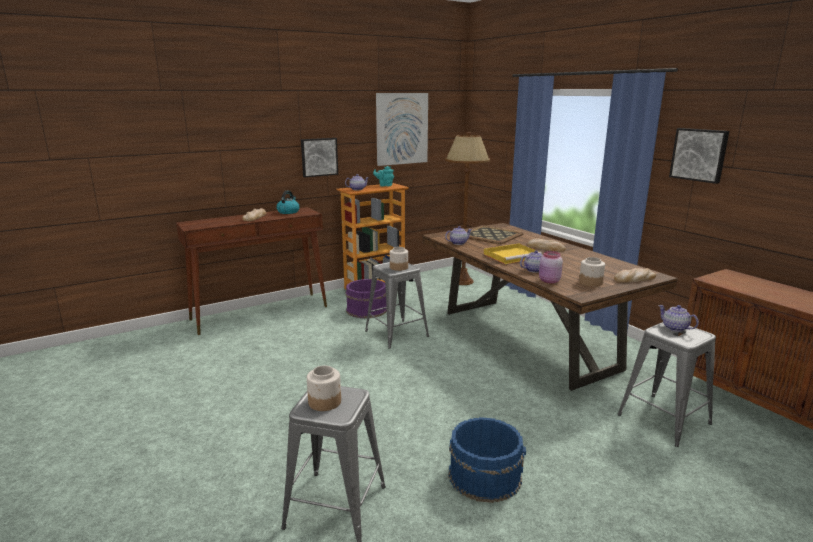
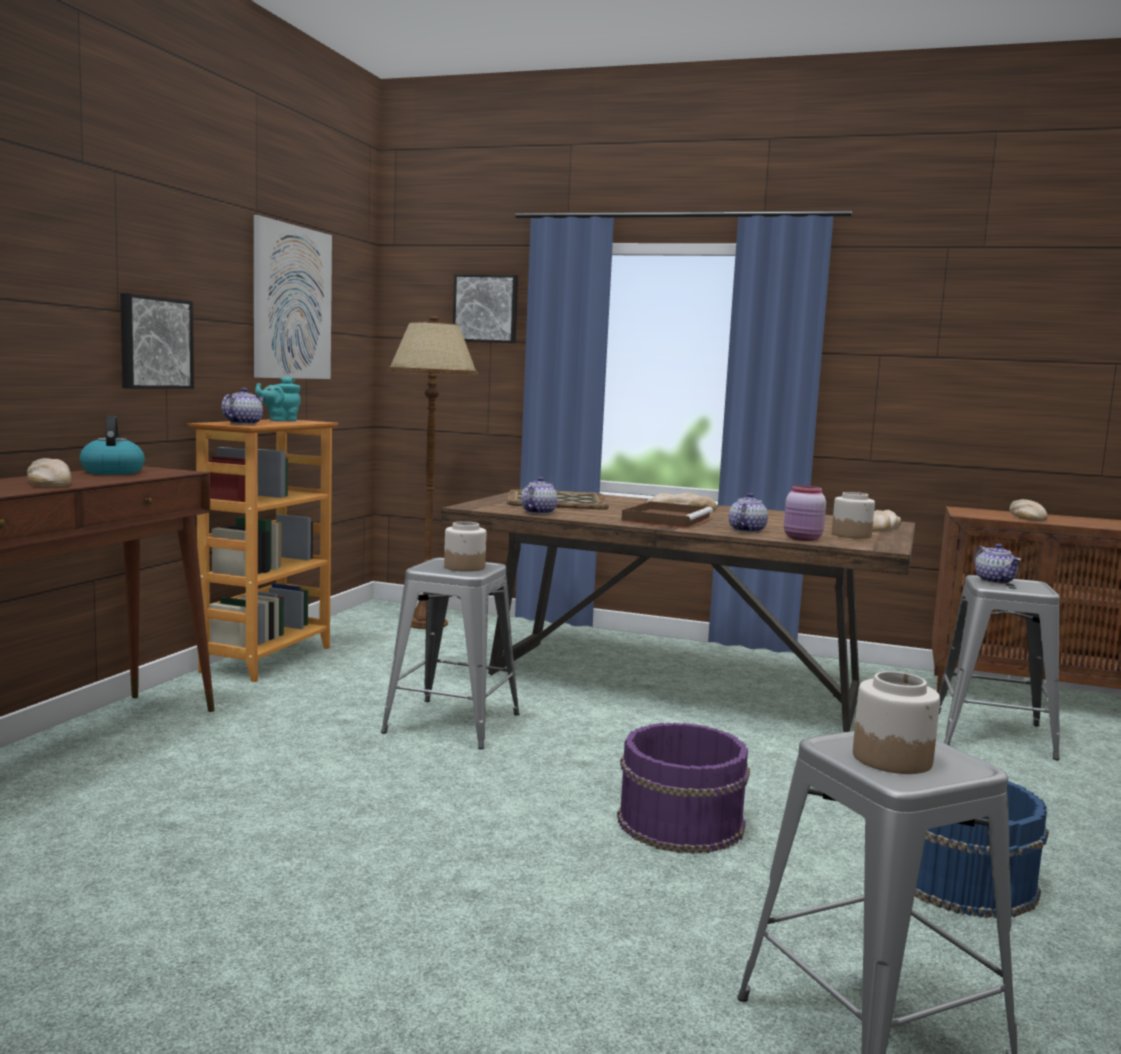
camera: 40 degrees left, 10 degrees down
purple bucket [346,279,387,318] -> purple bucket moved to [617,723,750,854]
yellow tray [484,243,542,264] -> brown tray [621,501,713,529]
teapot [658,305,699,332] -> teapot turned 120 degrees counterclockwise [974,544,1021,584]
picture [669,128,729,184] -> picture moved to [453,274,518,343]
none -> bread [1010,499,1047,521]

